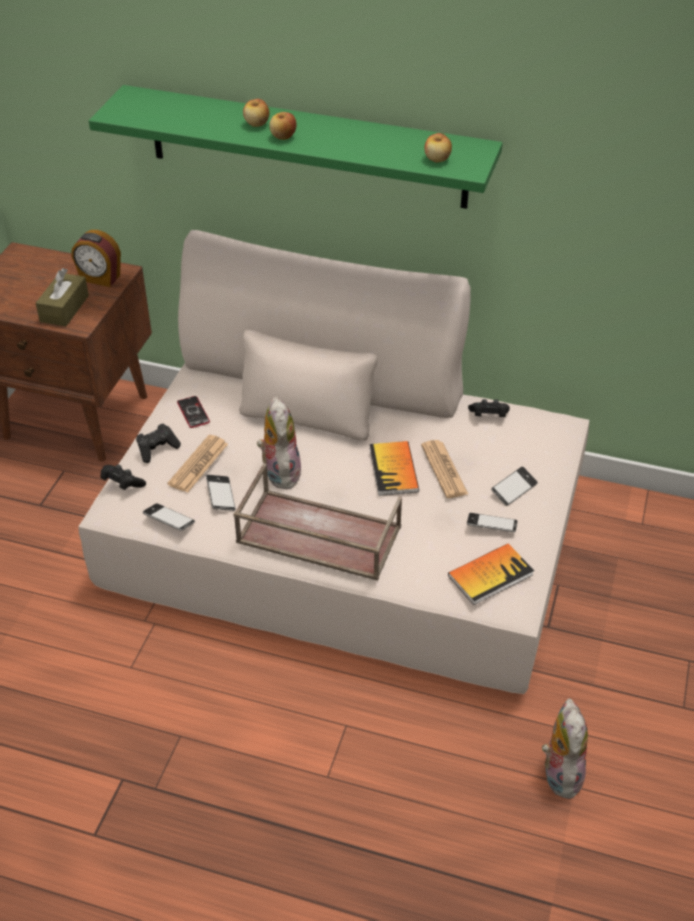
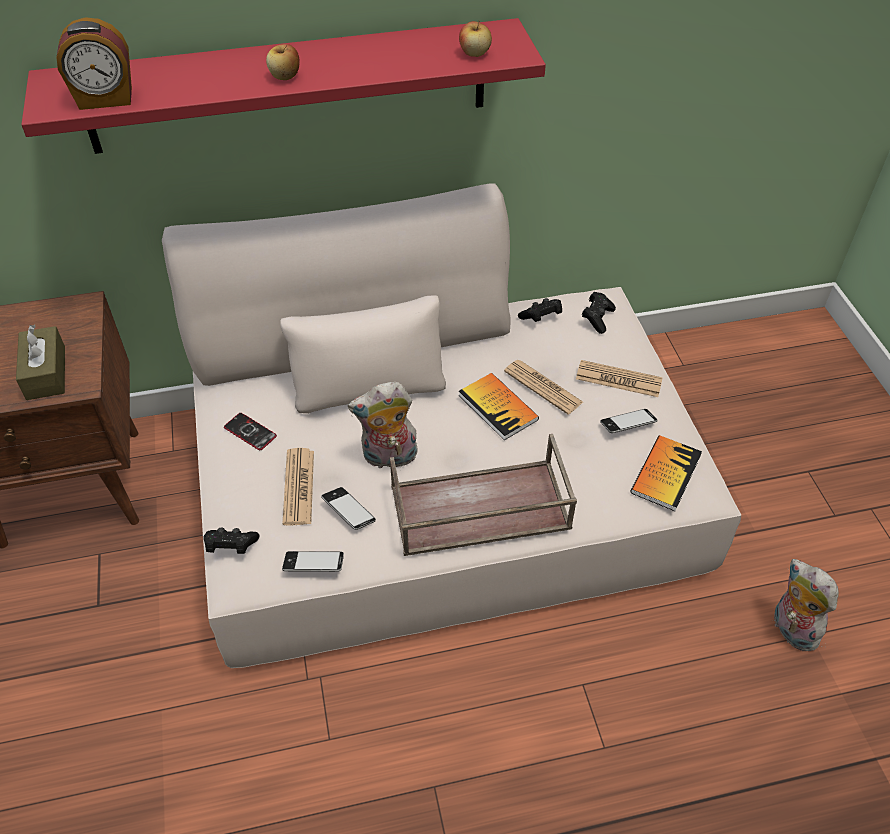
camera: 30 degrees left, 5 degrees up
alarm clock [72,230,121,287] -> alarm clock moved to [56,17,132,110]
green shelf [89,85,503,209] -> red shelf [21,18,546,154]
black game controller [136,424,181,463] -> black game controller moved to [582,292,616,334]
apple [243,99,270,127] -> none
plush toy [257,397,302,489] -> plush toy turned 60 degrees counterclockwise [348,382,418,471]
phone [491,467,538,506] -> newspaper [576,360,663,397]

